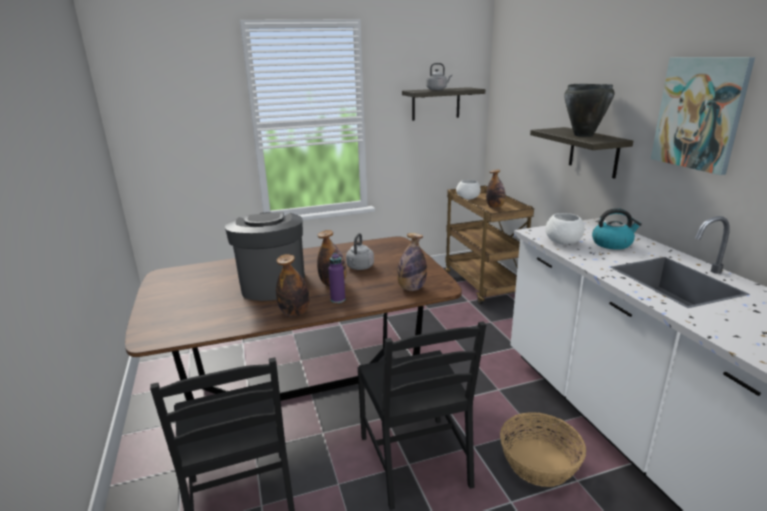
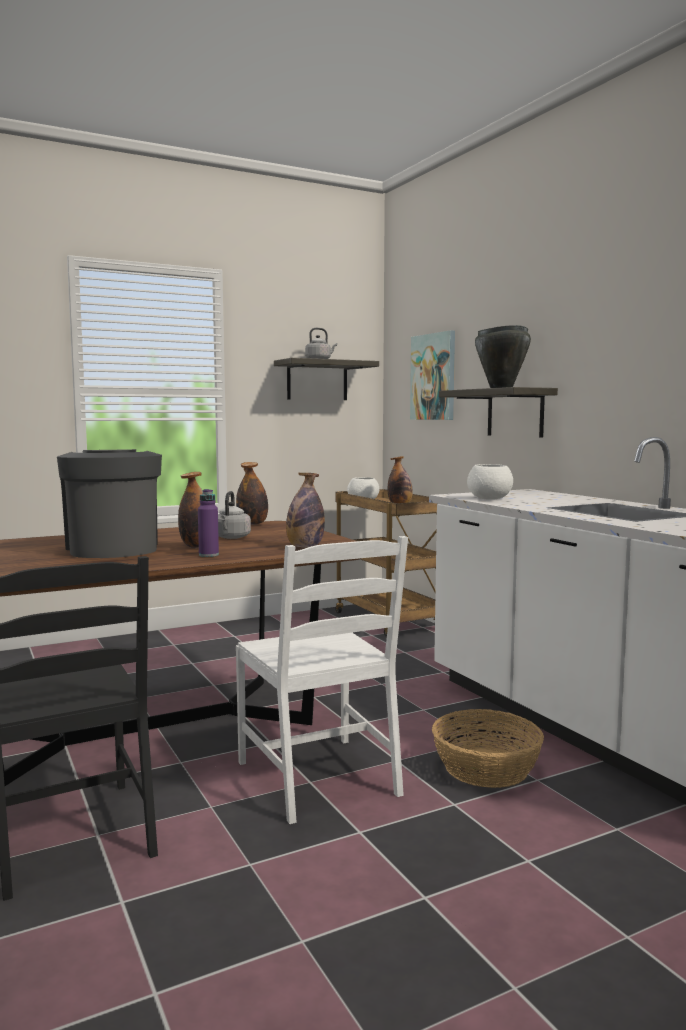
camera: 10 degrees left, 15 degrees down
bottle [276,254,310,317] -> bottle moved to [236,462,268,525]
black chair [358,321,487,510] -> white chair [236,536,408,824]
kettle [592,208,642,250] -> none
picture [651,57,755,175] -> picture moved to [410,330,455,420]

